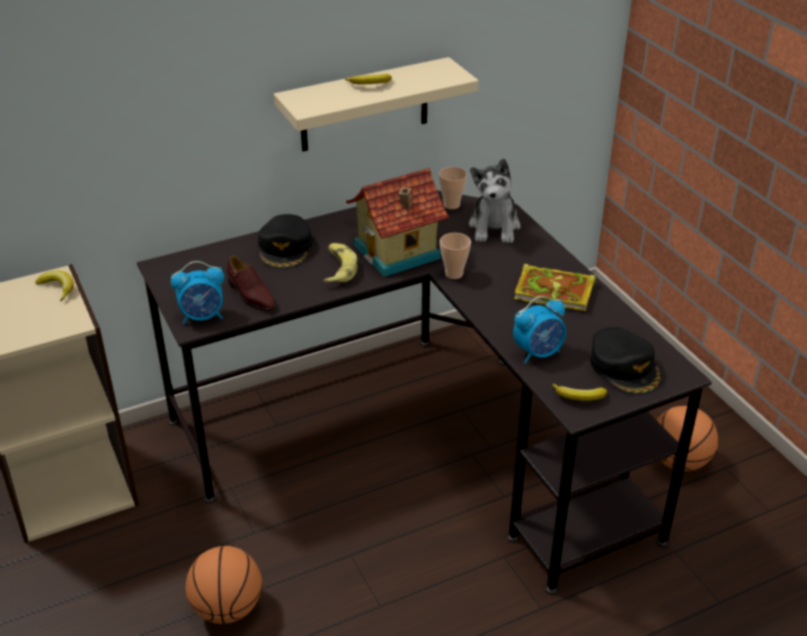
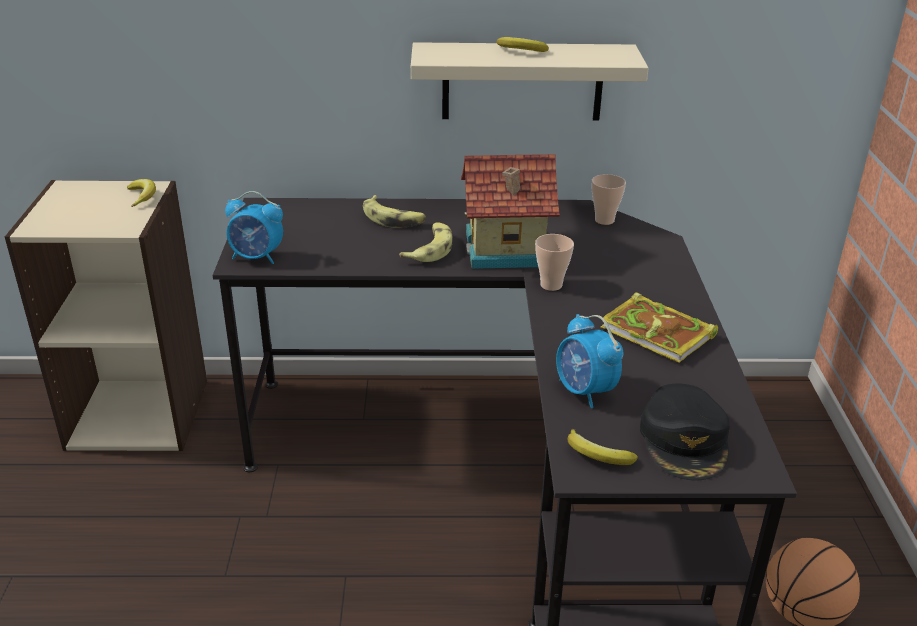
camera: 25 degrees right, 5 degrees down
basketball [185,546,262,624] -> none
brown shoe [227,256,275,311] -> none
black cap [258,214,313,269] -> banana [363,195,426,228]
plush toy [469,158,521,243] -> none
alarm clock [513,296,566,364] -> alarm clock turned 60 degrees clockwise [556,314,623,408]

